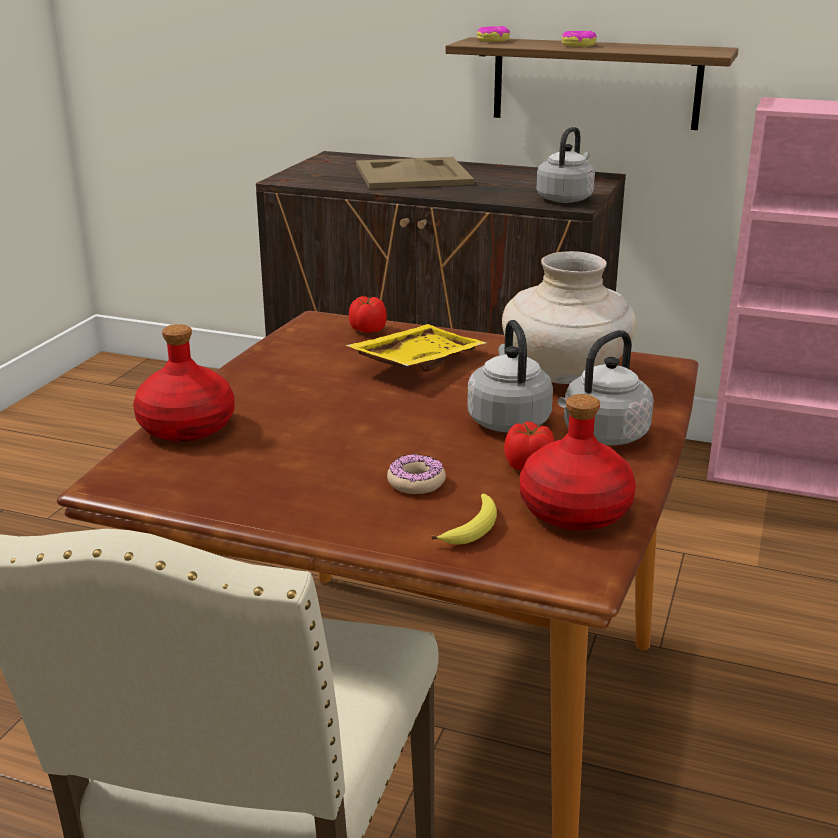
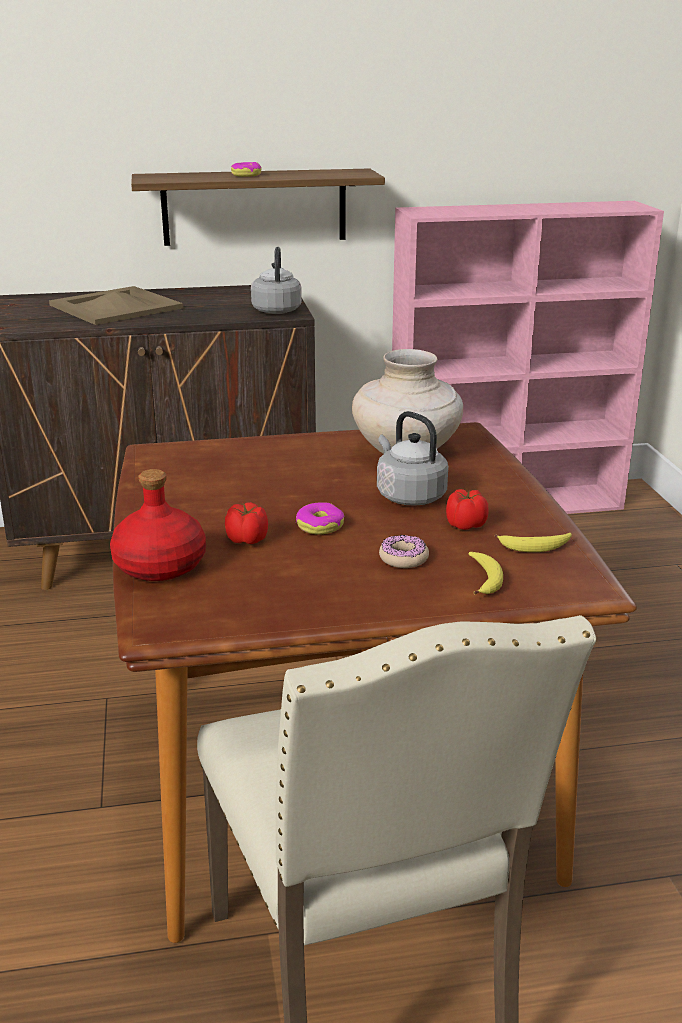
camera: 30 degrees left, 0 degrees up
yellow tray [345,324,486,372] -> none
tomato [349,296,387,333] -> tomato moved to [225,502,268,544]
donut [477,26,510,42] -> donut moved to [296,503,345,535]
red bottle [520,394,636,530] -> banana [494,533,572,552]
grey kettle [558,330,654,445] -> none

